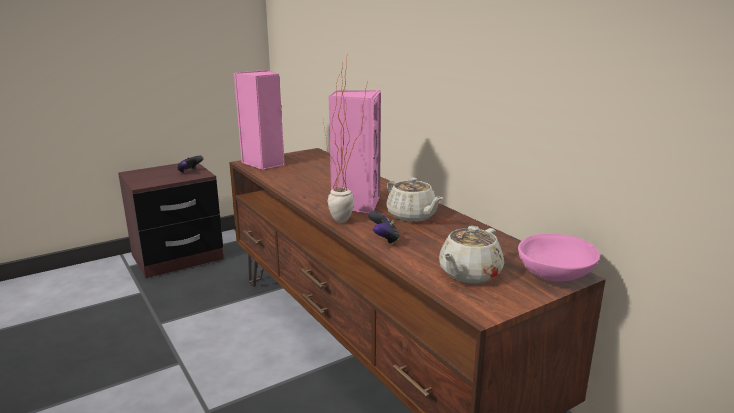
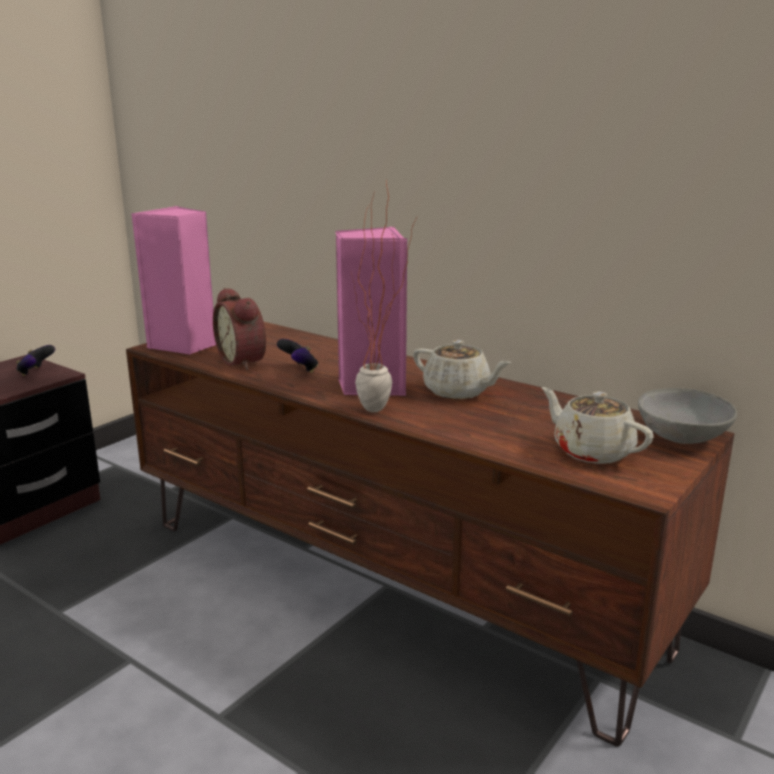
camera: 20 degrees left, 0 degrees up
game controller [368,211,400,245] -> game controller moved to [277,339,319,373]
beige teapot [439,226,504,283] -> beige teapot turned 120 degrees clockwise [542,387,654,464]
pink bowl [518,234,600,281] -> grey bowl [638,388,737,444]
none -> alarm clock [213,288,266,370]

